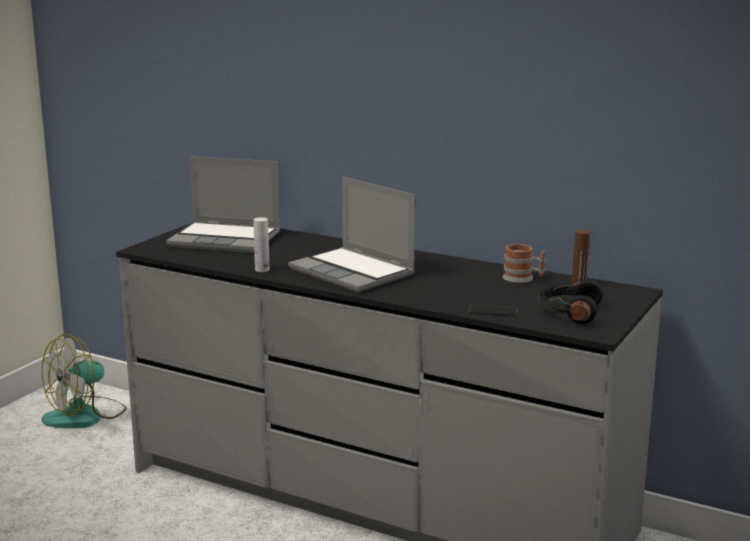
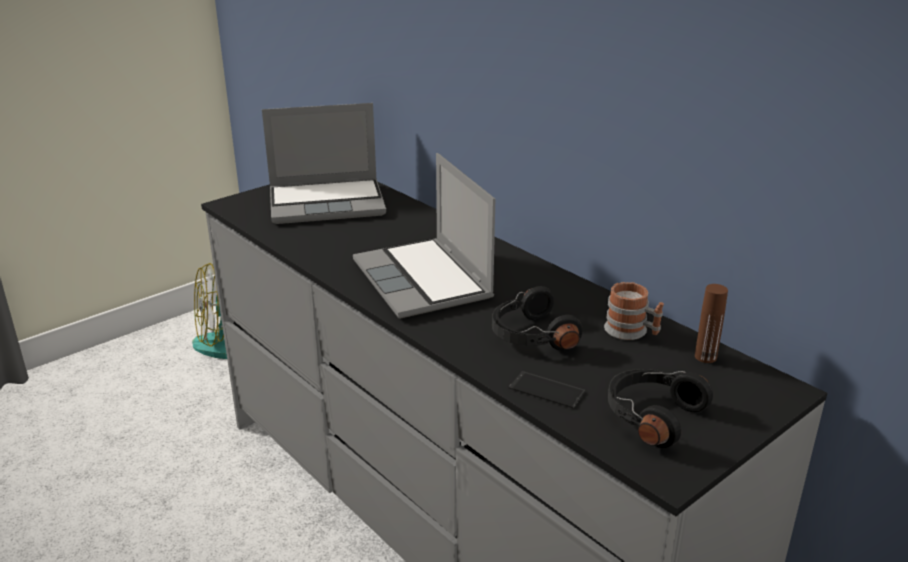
camera: 20 degrees right, 10 degrees up
laptop [166,156,280,253] -> laptop turned 45 degrees counterclockwise [262,103,386,224]
white bottle [254,217,270,272] -> none
none -> black headphones [492,286,583,350]

